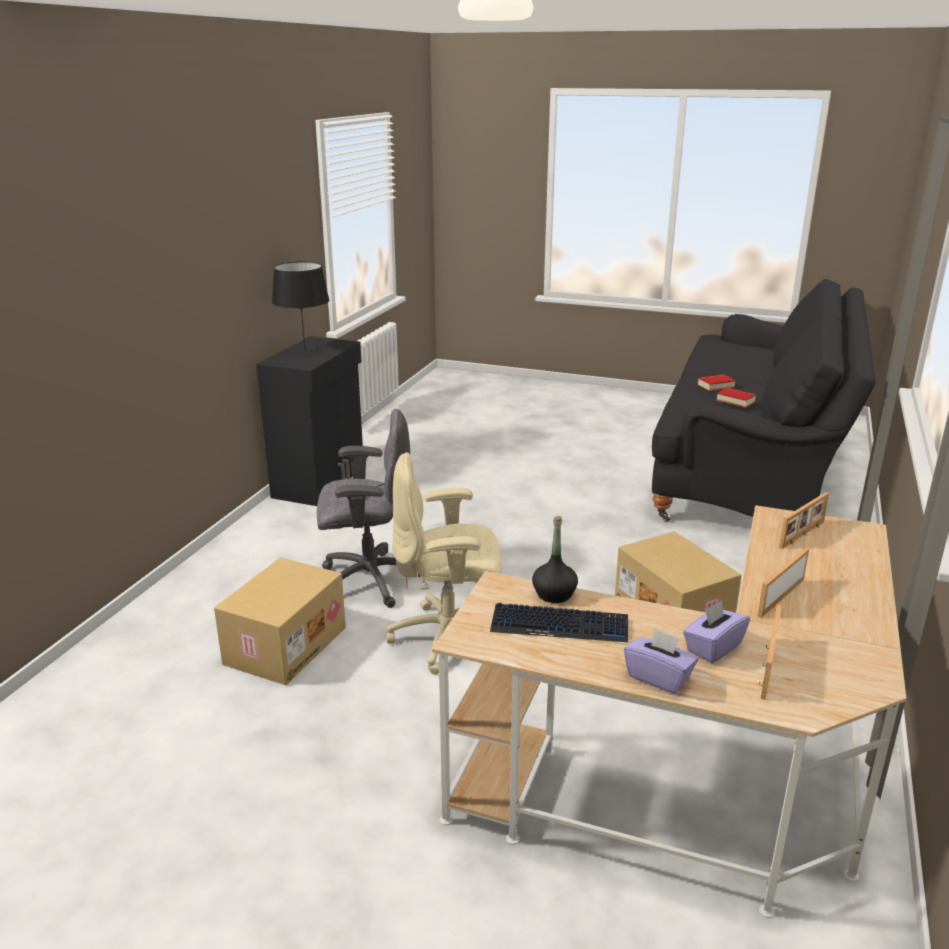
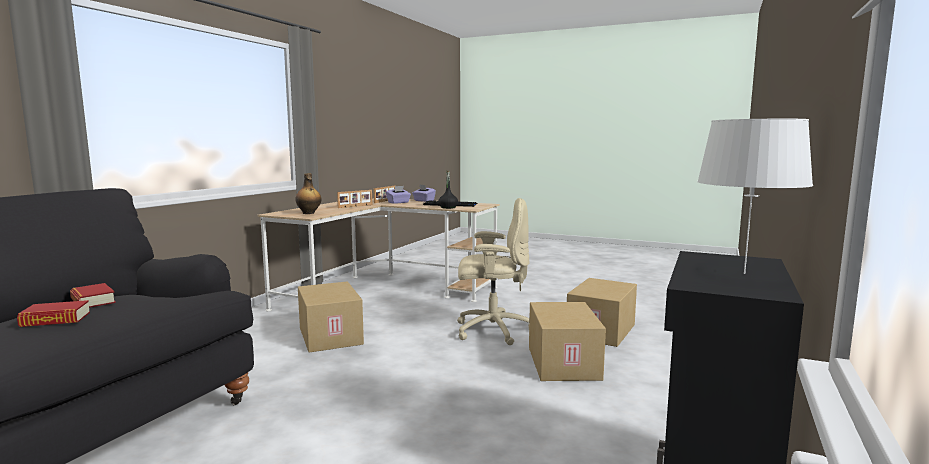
camera: 175 degrees left, 15 degrees down
black table lamp [272,262,329,350] -> white table lamp [697,119,813,274]
grey office chair [317,409,420,608] -> cardboard box [529,302,606,381]
picture frame [779,492,829,549] -> bottle [295,173,321,214]

